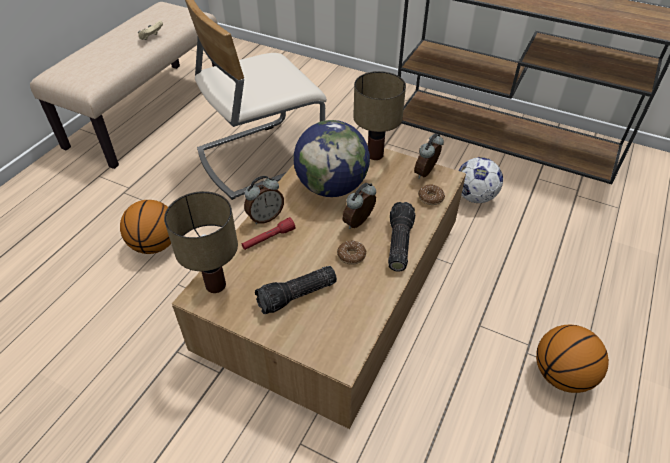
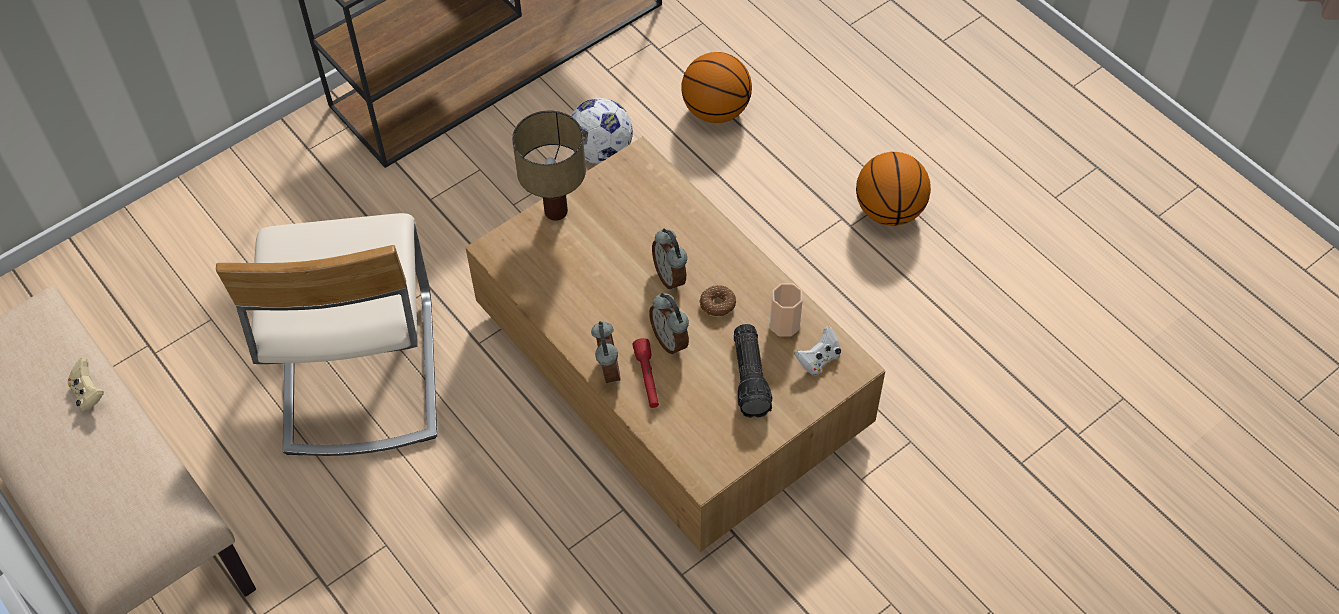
camera: 65 degrees left, 10 degrees up
basketball [120,200,171,254] -> basketball moved to [682,52,752,123]
table lamp [164,191,238,293] -> none
globe [293,120,370,197] -> none
flashlight [388,202,415,272] -> none
alarm clock [414,133,444,179] -> alarm clock moved to [649,293,689,355]
donut [418,184,445,205] -> none
none -> cup [770,283,803,337]
none -> white game controller [795,326,841,375]

